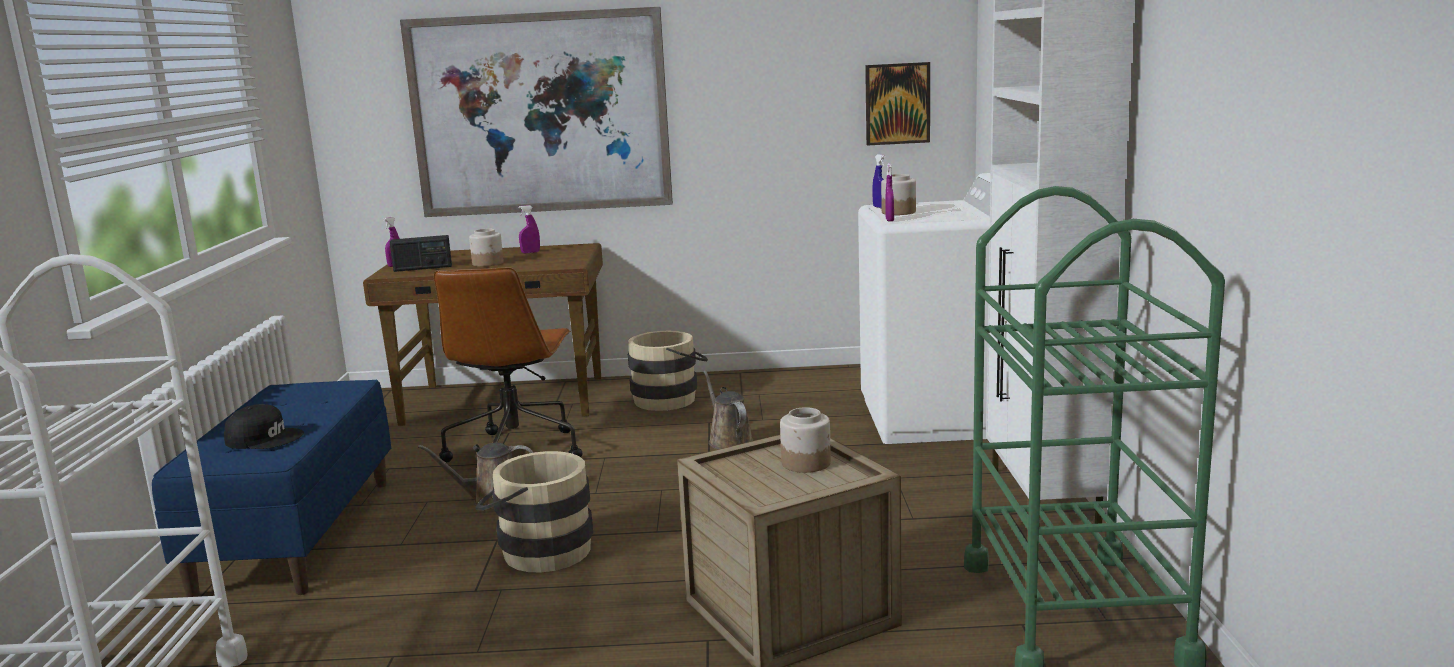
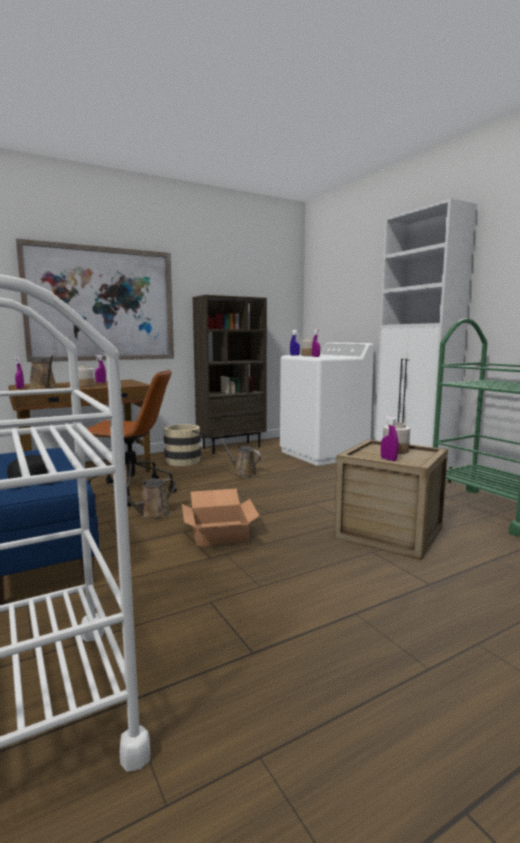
camera: 30 degrees left, 5 degrees down
radio [390,235,452,272] -> brown watering can [29,356,57,390]
brown office chair [434,267,582,462] -> brown office chair turned 60 degrees counterclockwise [83,369,177,506]
beige bucket [475,451,593,572] -> cardboard box [182,489,259,546]
picture [865,62,930,146] -> none
none -> brown bookcase [193,295,267,454]
none -> purple spray bottle [381,415,398,461]

